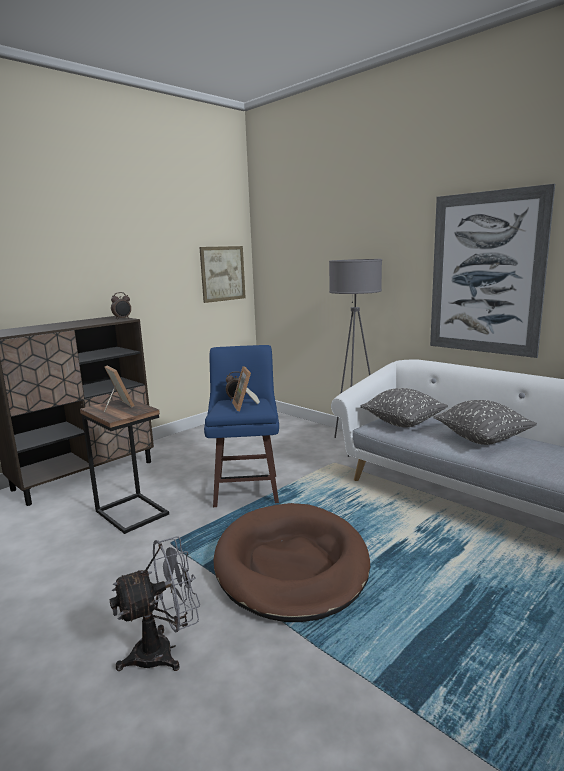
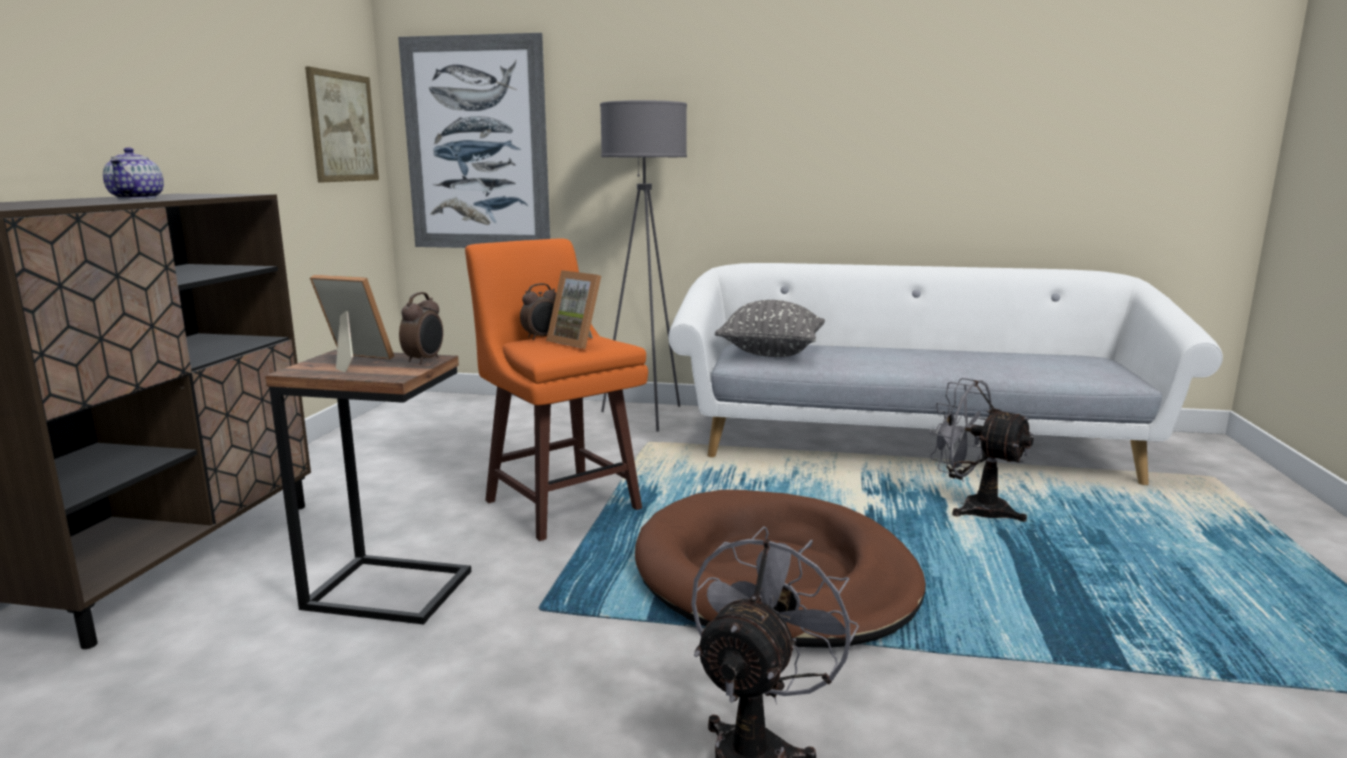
camera: 35 degrees left, 0 degrees up
alarm clock [111,292,131,320] -> alarm clock moved to [399,292,443,364]
blue stool [204,345,279,507] -> orange stool [465,238,648,541]
picture [430,184,555,358] -> picture moved to [398,33,550,248]
grey pillow [433,400,537,445] -> none
none -> teapot [103,147,164,199]
none -> grey fan [929,378,1034,522]

